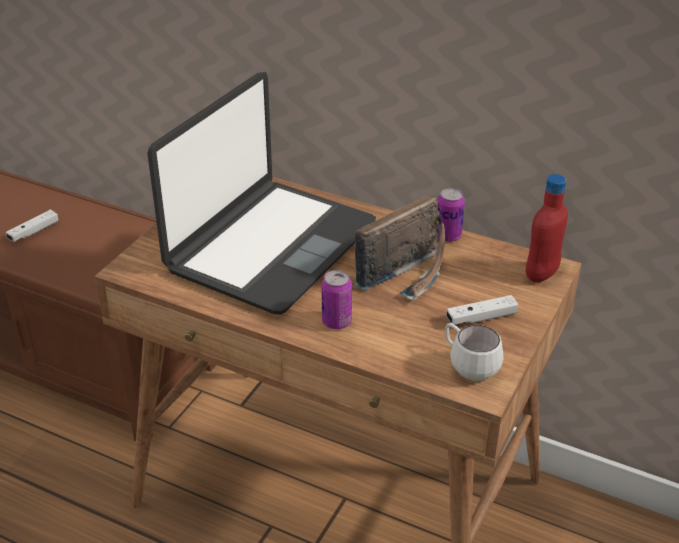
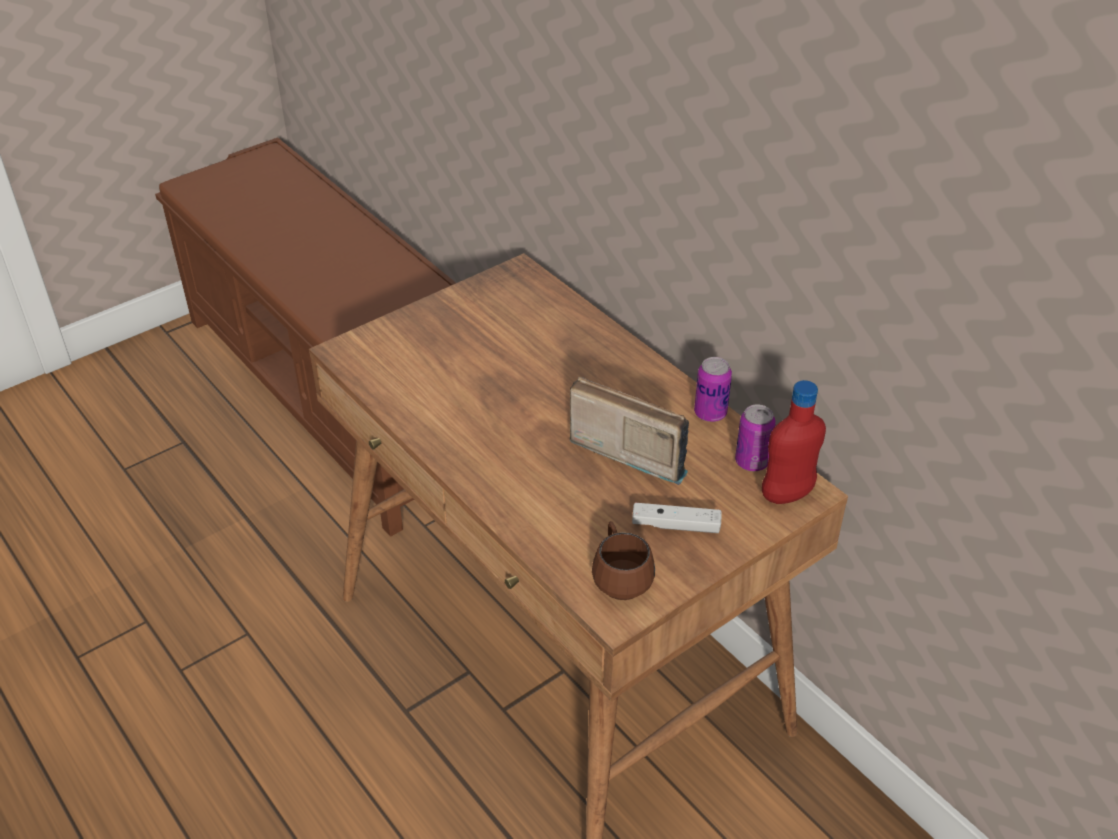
camera: 25 degrees right, 5 degrees up
white game controller [6,210,58,242] -> none
laptop [147,72,376,315] -> none
can [322,270,352,329] -> can moved to [735,404,776,471]
radio [353,196,445,301] -> radio turned 135 degrees counterclockwise [570,377,689,485]
white mug [445,323,504,381] -> brown mug [592,521,655,600]

